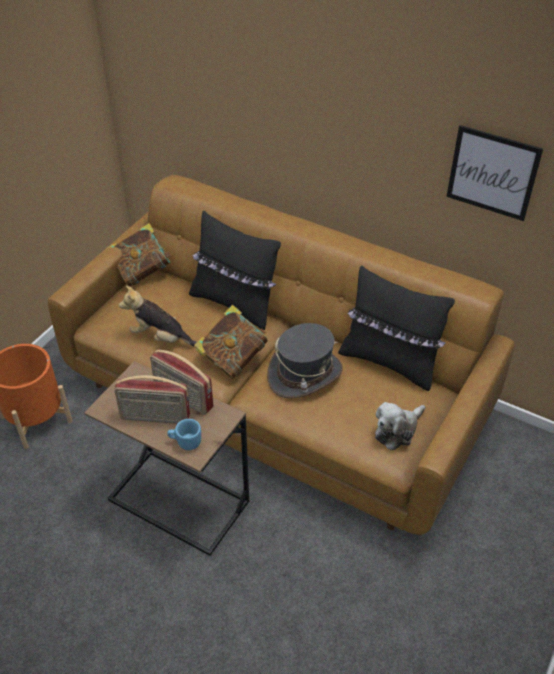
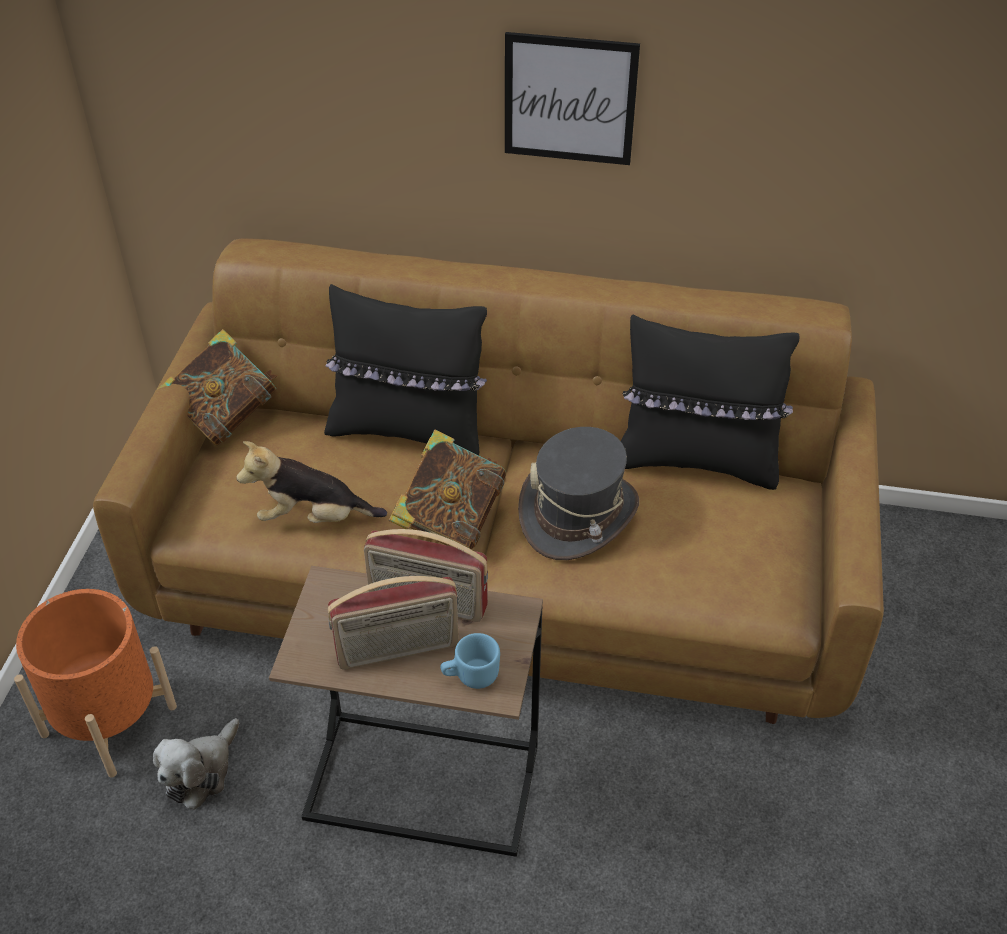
camera: 20 degrees left, 0 degrees up
plush toy [375,402,425,450] -> plush toy moved to [153,718,239,810]
picture [446,125,543,221] -> picture moved to [505,32,640,165]

